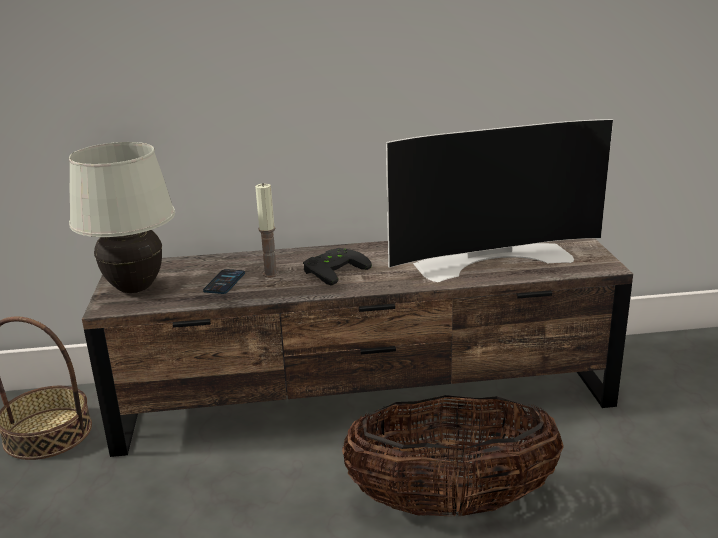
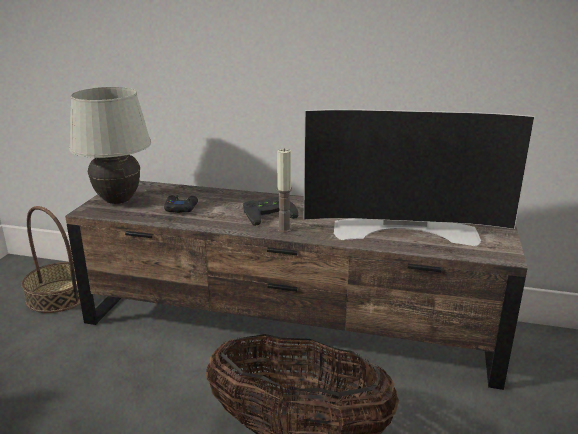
camera: 20 degrees right, 0 degrees up
phone [203,269,245,294] -> black game controller [164,195,198,213]
candle [255,183,279,278] -> candle moved to [277,148,292,233]

